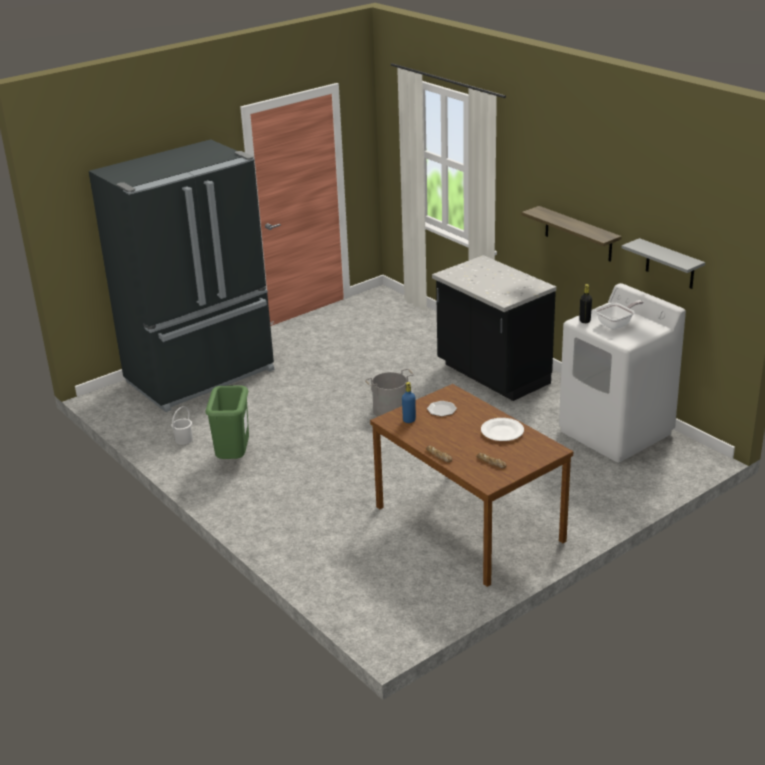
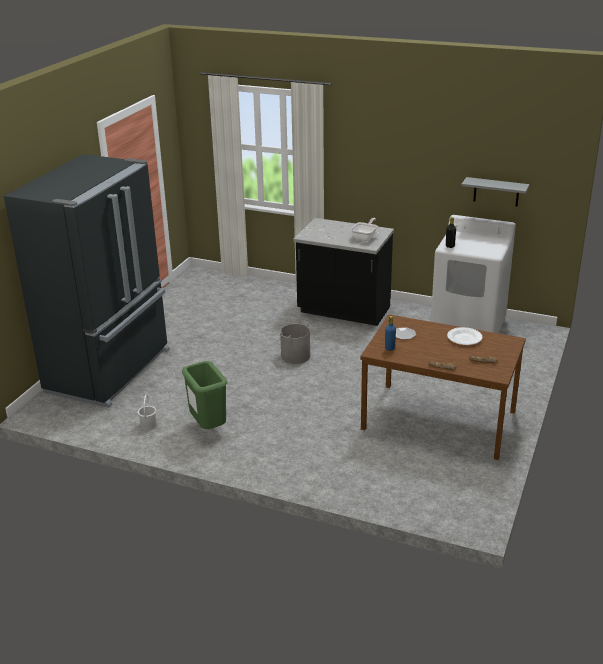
camera: 30 degrees left, 0 degrees up
shelf [521,206,622,262] -> none
frying pan [595,300,644,329] -> frying pan moved to [350,218,378,241]

